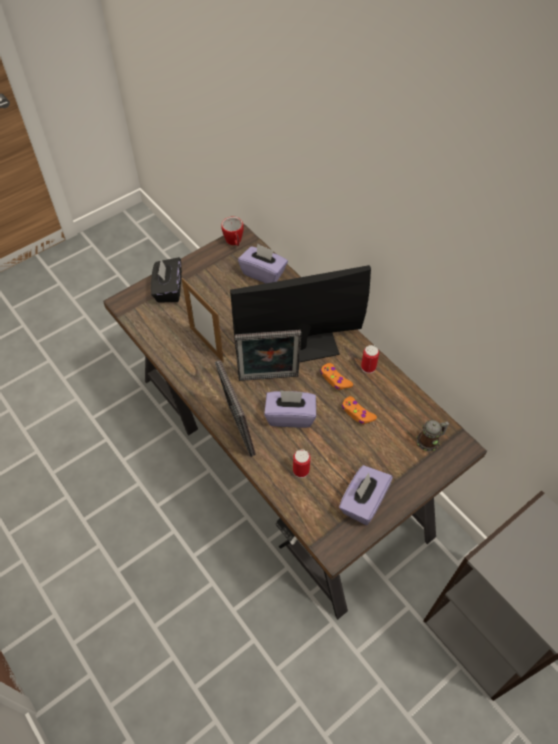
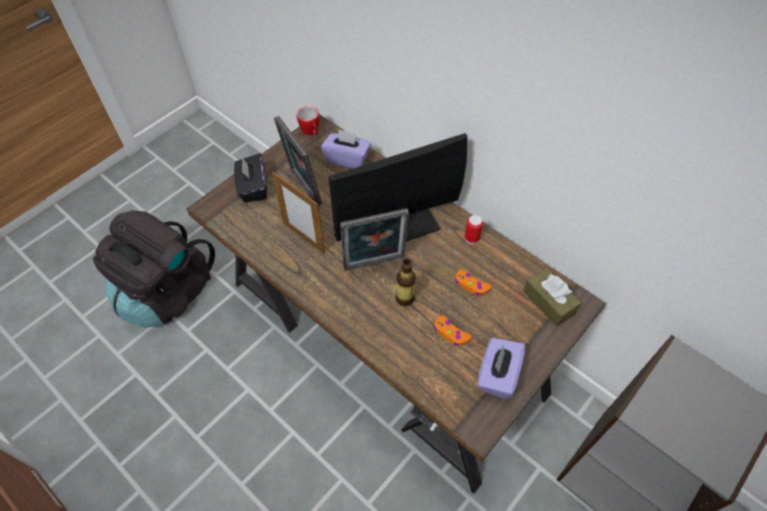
camera: 10 degrees left, 0 degrees up
picture frame [215,360,256,457] -> picture frame moved to [274,116,322,206]
purple tissue box [264,390,316,428] -> bottle [396,258,416,306]
can [293,450,311,478] -> none
orange game controller [320,363,353,390] -> orange game controller moved to [434,315,472,346]
mug [416,420,449,451] -> brown tissue box [523,268,581,327]
none -> black backpack [93,210,215,327]

